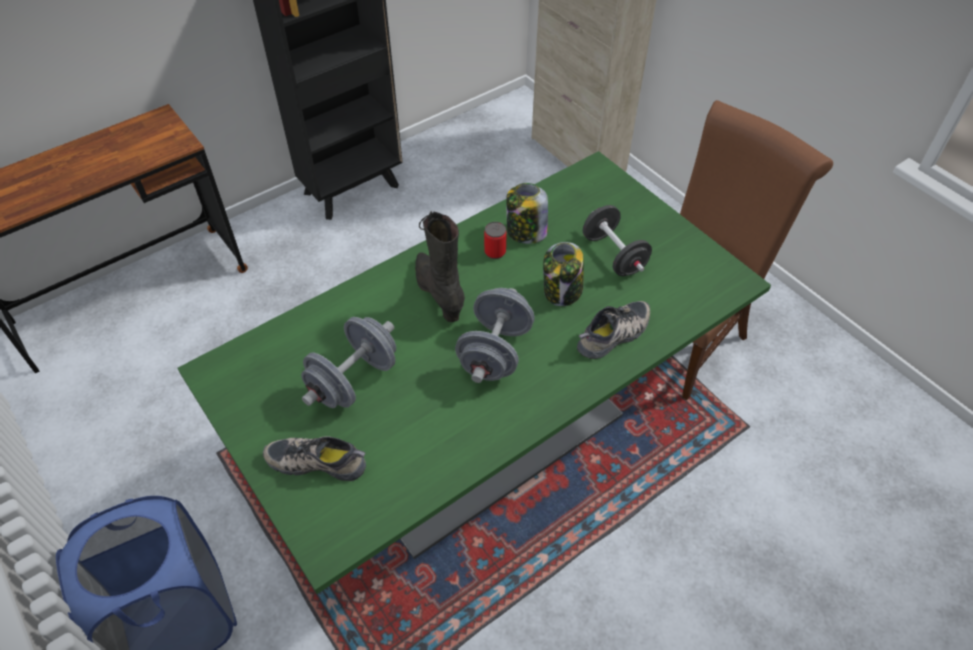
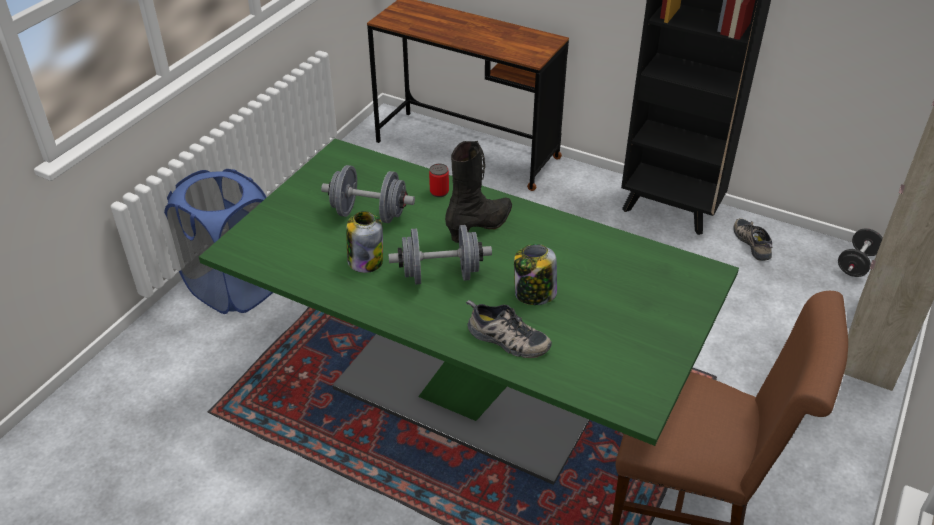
camera: 65 degrees right, 10 degrees down
shoe [263,436,366,481] -> shoe moved to [733,218,773,261]
can [484,222,507,259] -> can moved to [429,164,449,197]
jar [506,183,548,244] -> jar moved to [346,211,383,273]
black dumbbell [583,205,652,276] -> black dumbbell moved to [838,228,883,277]

